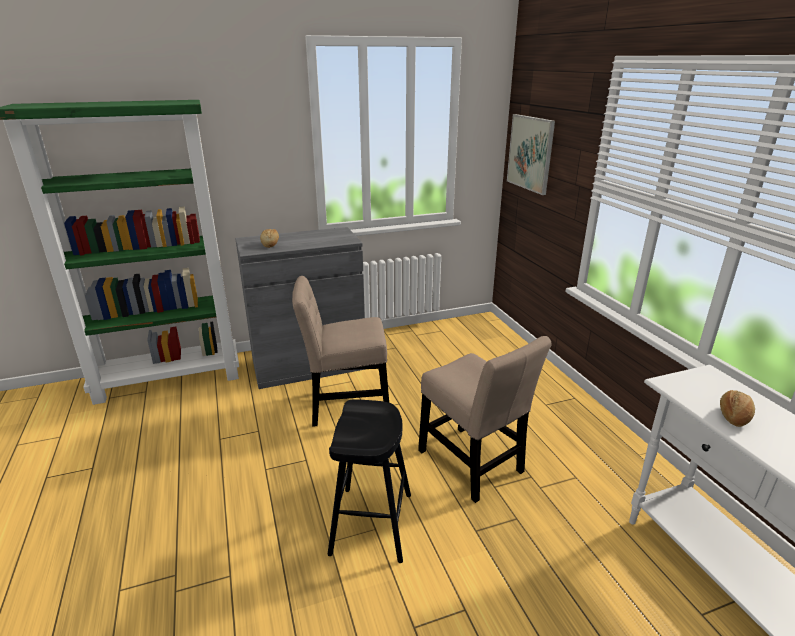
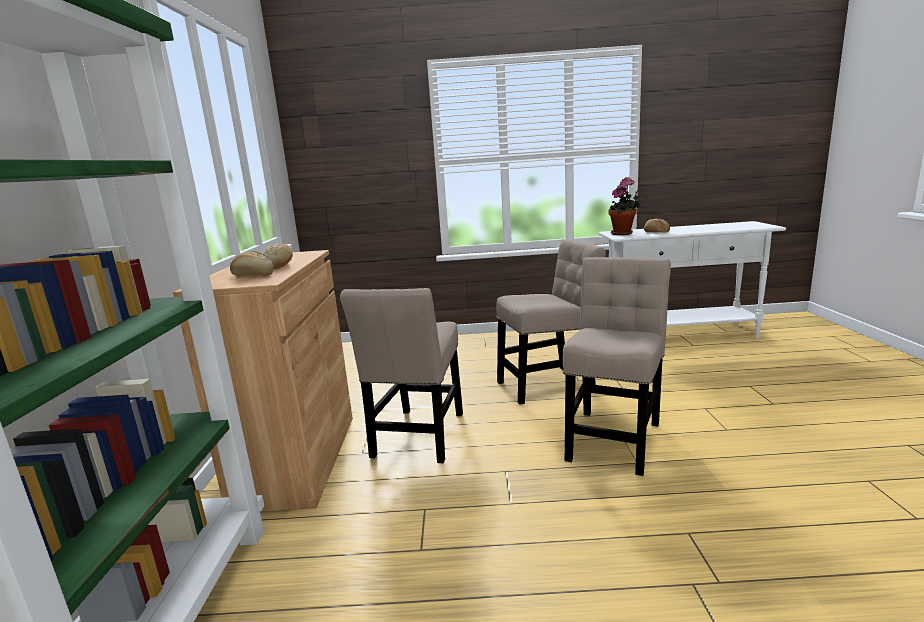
camera: 70 degrees left, 10 degrees down
grey cabinet [235,227,366,389] -> brown cabinet [173,250,353,512]
black stool [328,399,411,563] -> beige chair [563,257,671,476]
picture [507,114,555,195] -> none
none -> bread [264,244,293,269]
none -> potted plant [608,177,642,235]

